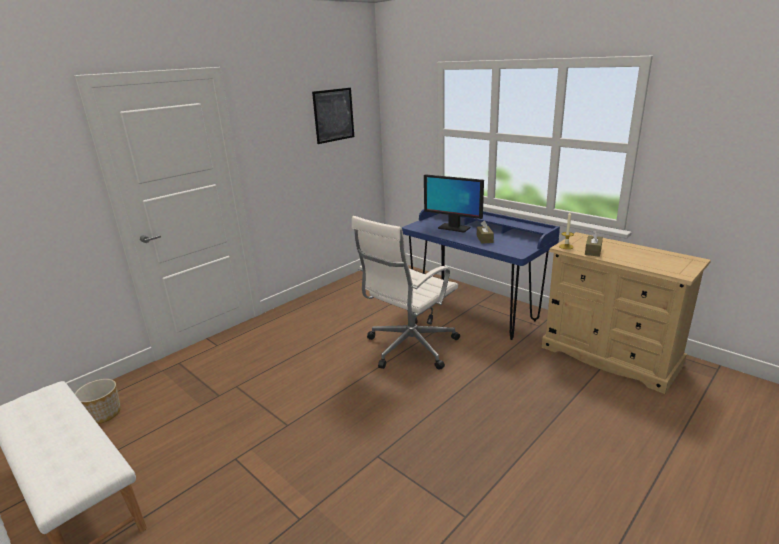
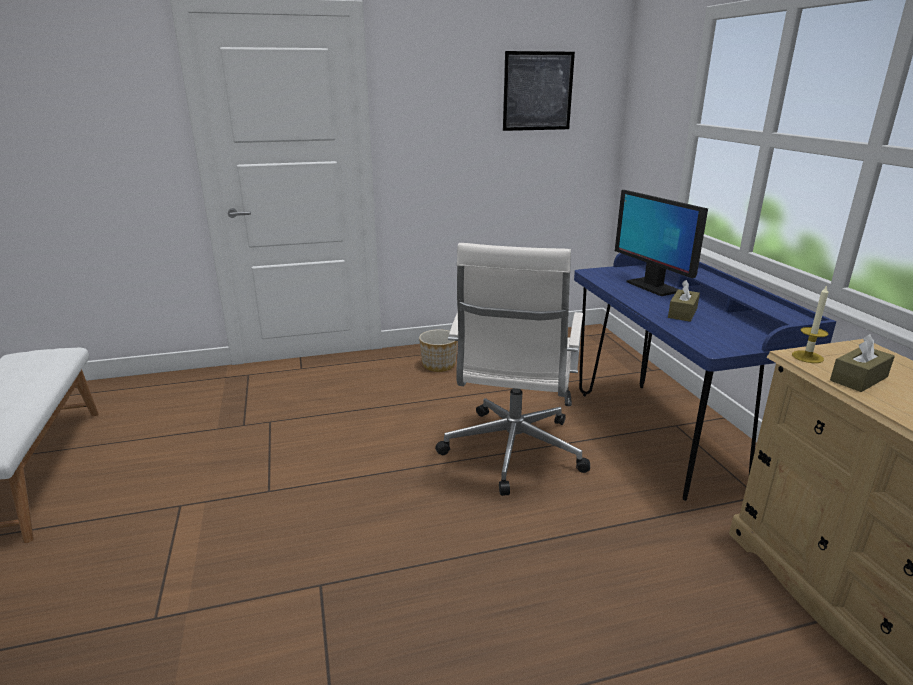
camera: 30 degrees right, 0 degrees up
planter [75,379,121,424] -> planter moved to [419,329,458,372]
white office chair [352,216,460,370] -> white office chair turned 60 degrees counterclockwise [435,243,590,496]

